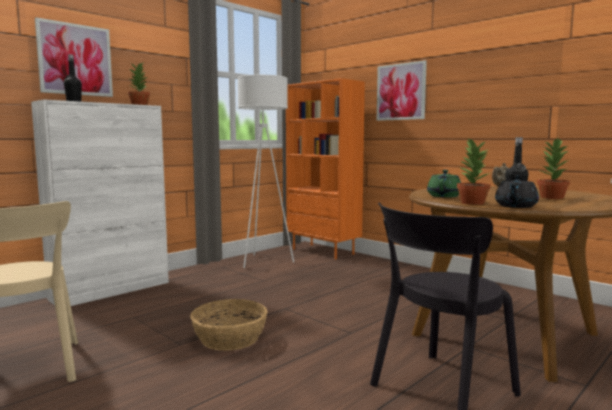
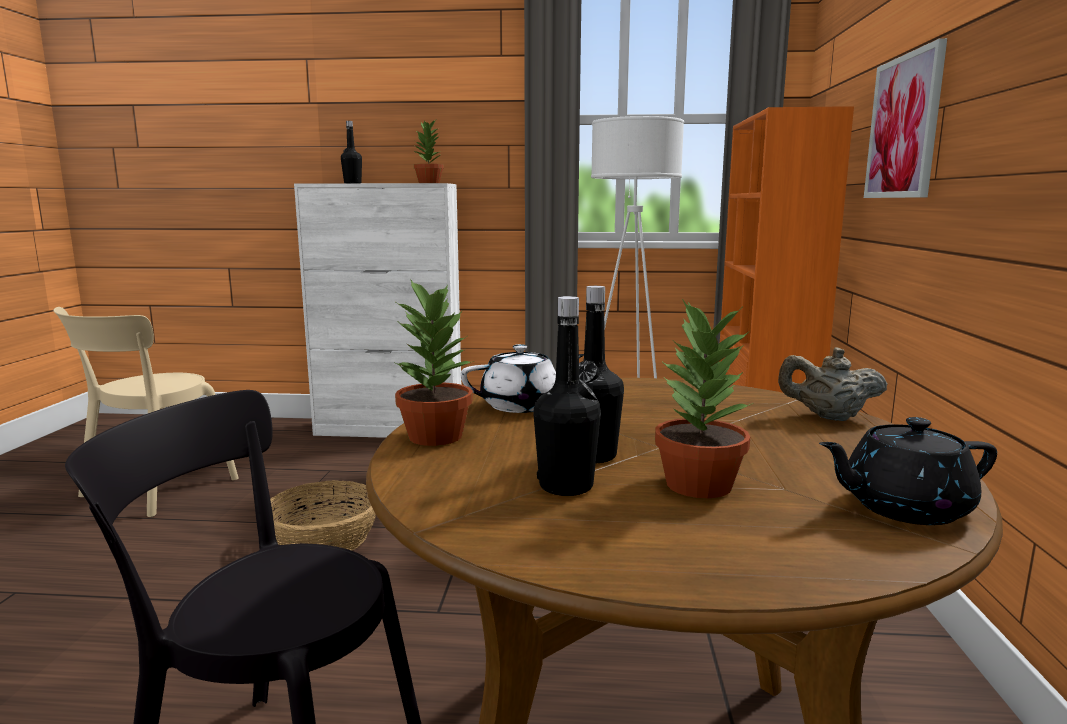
camera: 50 degrees right, 5 degrees up
picture [35,17,113,97] -> none
green teapot [427,170,461,198] -> white teapot [461,344,584,413]
black teapot [495,175,539,208] -> black teapot moved to [819,417,997,525]
none -> black bottle [533,296,601,496]

